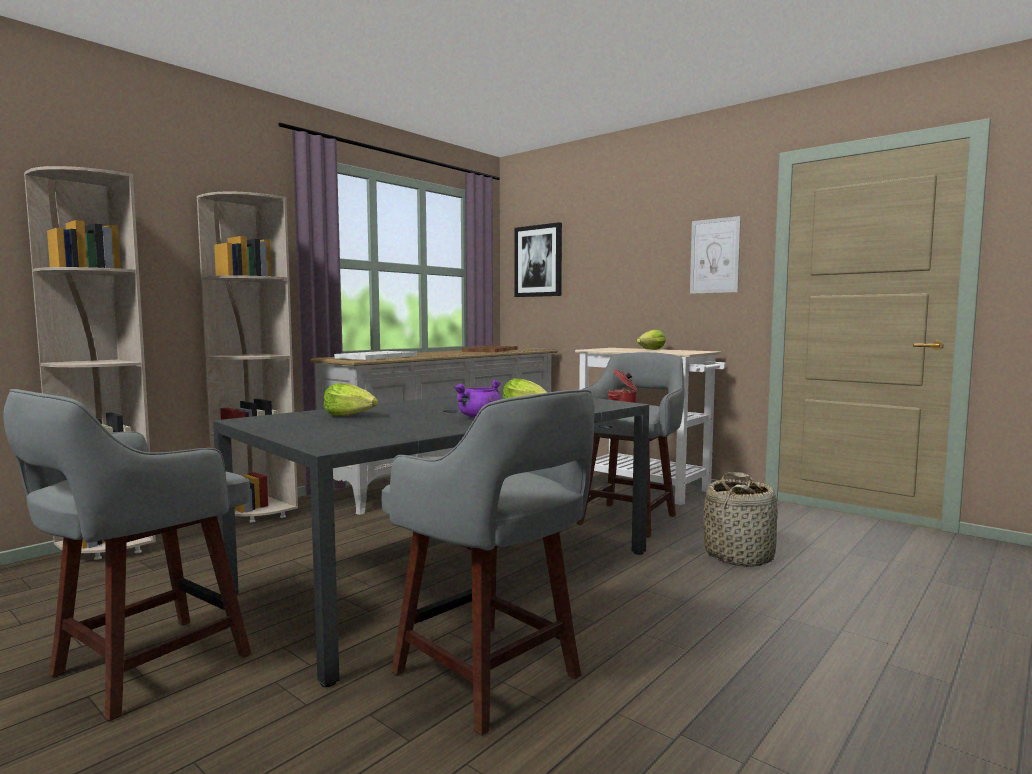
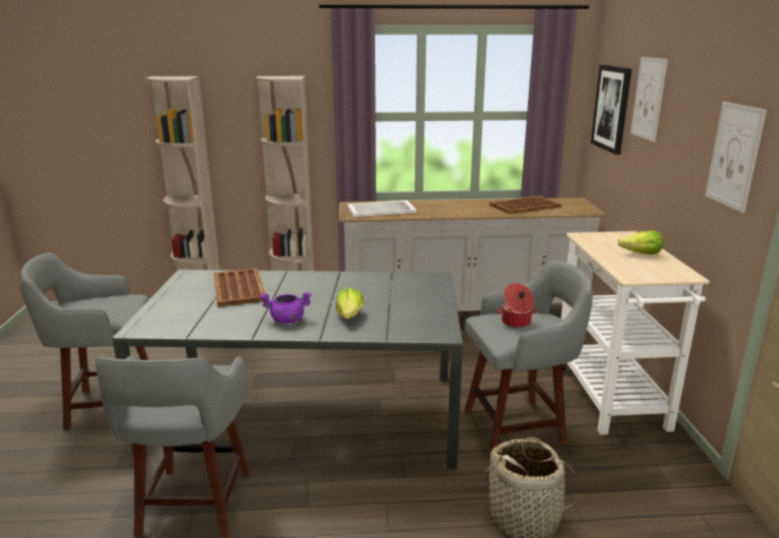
camera: 45 degrees right, 15 degrees up
lettuce [324,383,378,416] -> brown tray [214,268,265,307]
none -> picture [630,57,668,142]

